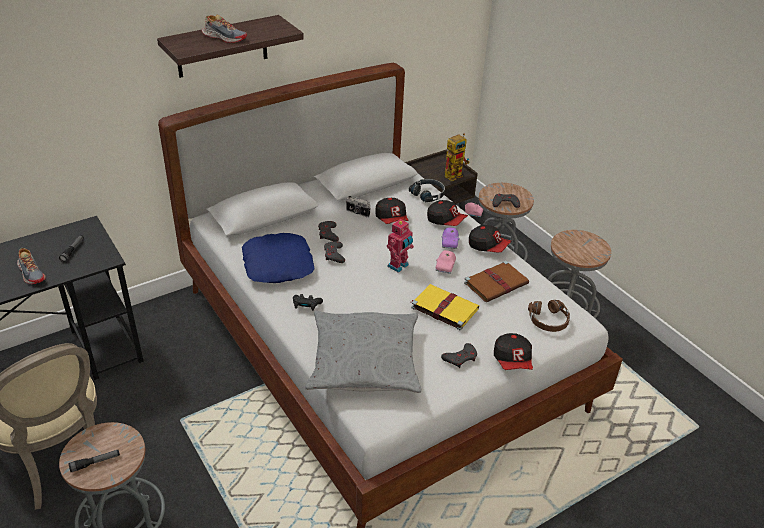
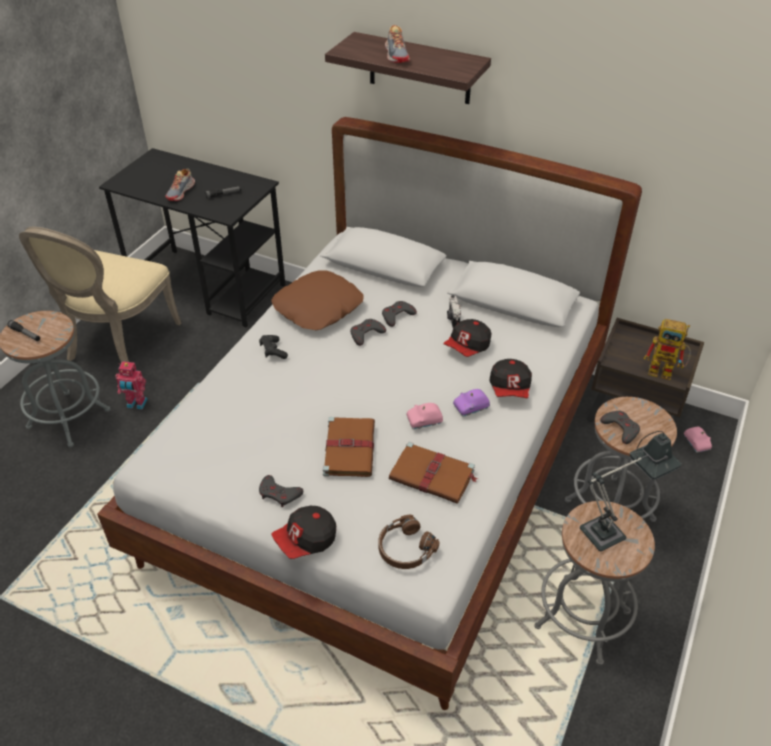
camera: 60 degrees right, 5 degrees up
blue pillow [242,233,314,283] -> brown pillow [271,270,364,330]
grey pillow [305,311,422,393] -> none
toy robot [387,219,414,273] -> toy robot moved to [115,361,148,410]
black headphones [409,179,445,202] -> none
yellow book [411,284,479,330] -> brown book [323,417,375,477]
cap [469,225,511,253] -> none
none -> table lamp [580,431,682,552]

